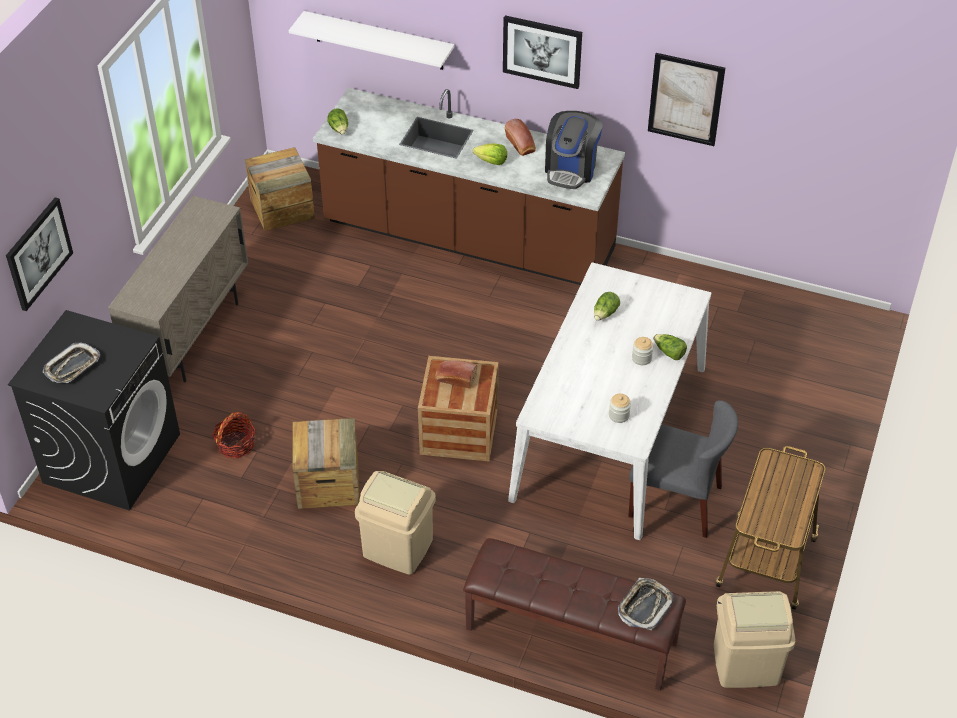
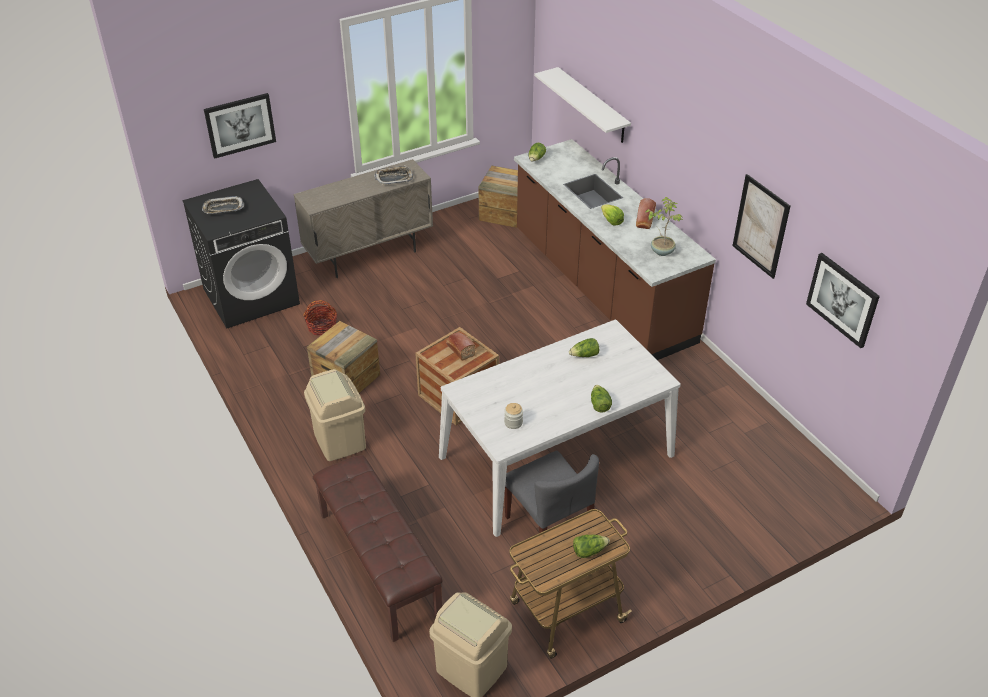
camera: 40 degrees right, 5 degrees down
picture [503,15,582,89] -> picture moved to [806,253,880,348]
coffee machine [545,111,602,189] -> potted plant [645,197,683,256]
tray [618,578,674,630] -> tray moved to [374,166,413,185]
jar [632,337,654,365] -> none
none -> lettuce [573,535,610,558]

